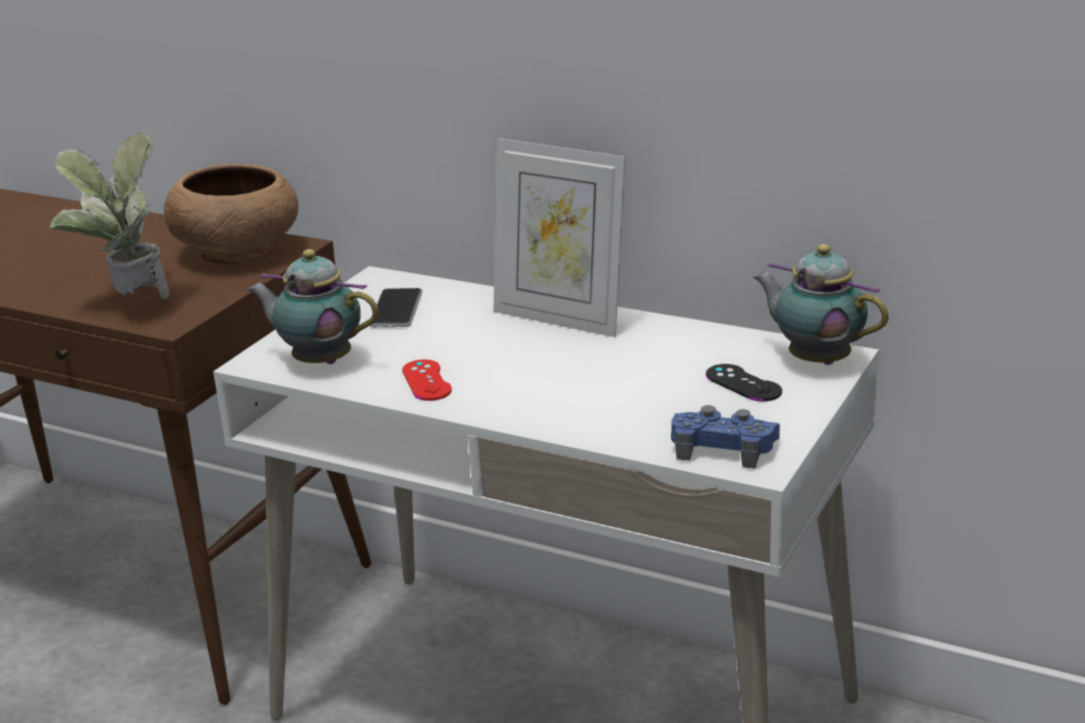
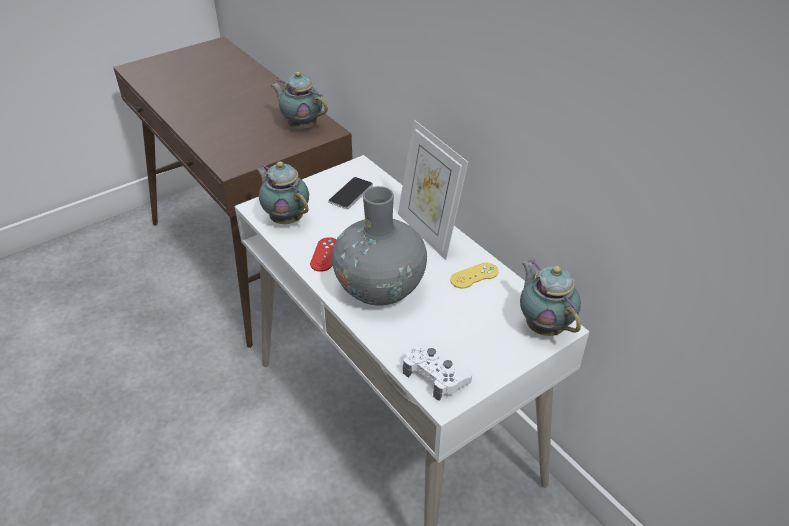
camera: 25 degrees right, 15 degrees up
potted plant [50,133,170,299] -> none
brown bowl [164,163,298,266] -> teapot [271,72,328,129]
blue game controller [671,405,780,469] -> white game controller [403,342,472,401]
black game controller [706,364,782,401] -> none
none -> grey vase [332,186,427,306]
none -> yellow game controller [450,263,499,288]

